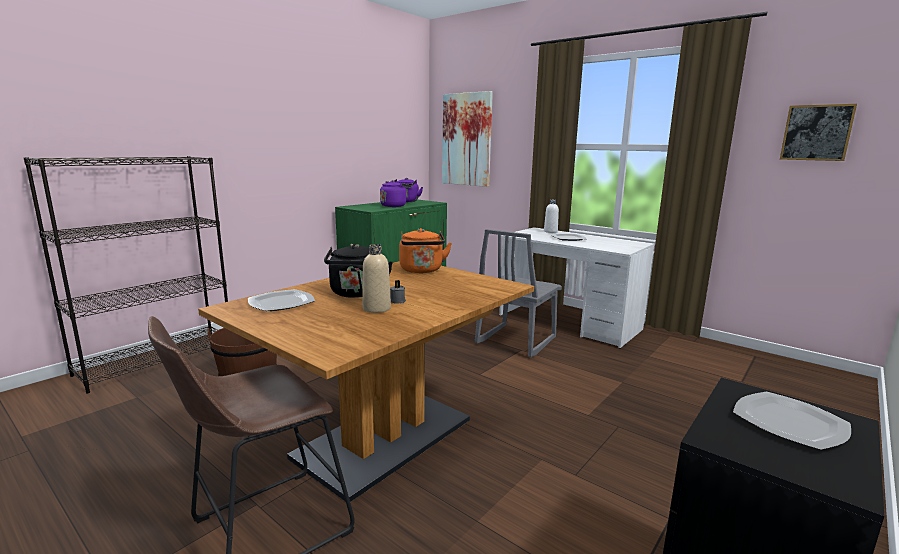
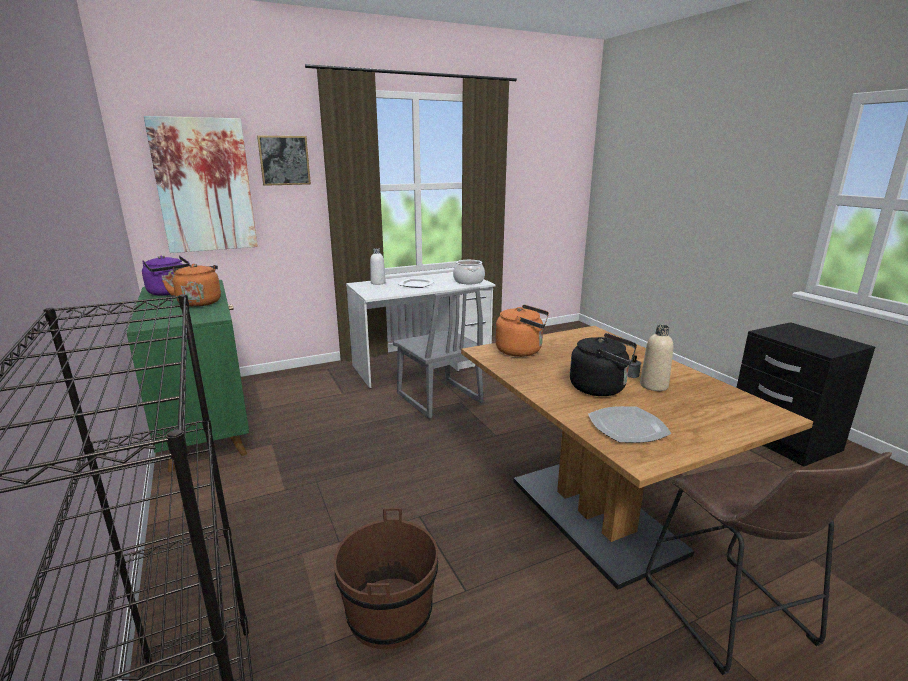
camera: 65 degrees left, 5 degrees up
purple kettle [380,180,411,207] -> orange kettle [162,264,221,307]
plate [733,391,851,450] -> none
picture [780,104,857,161] -> picture moved to [257,135,311,186]
none -> cooking pot [453,260,485,284]

